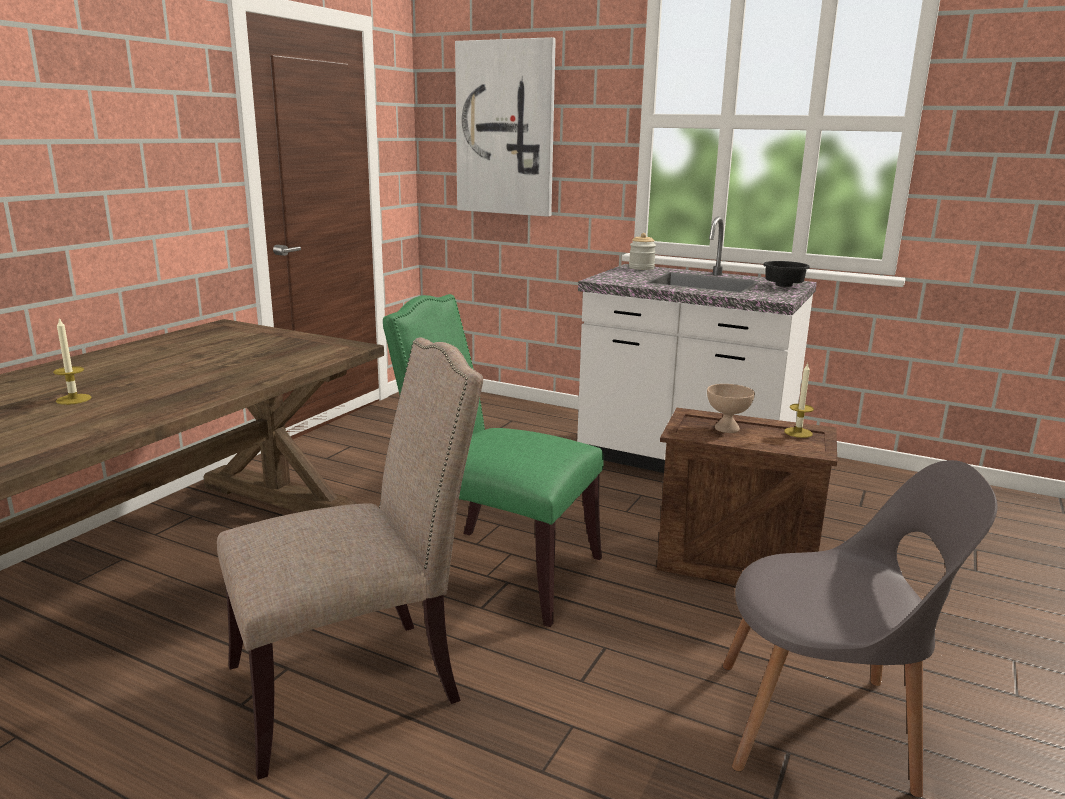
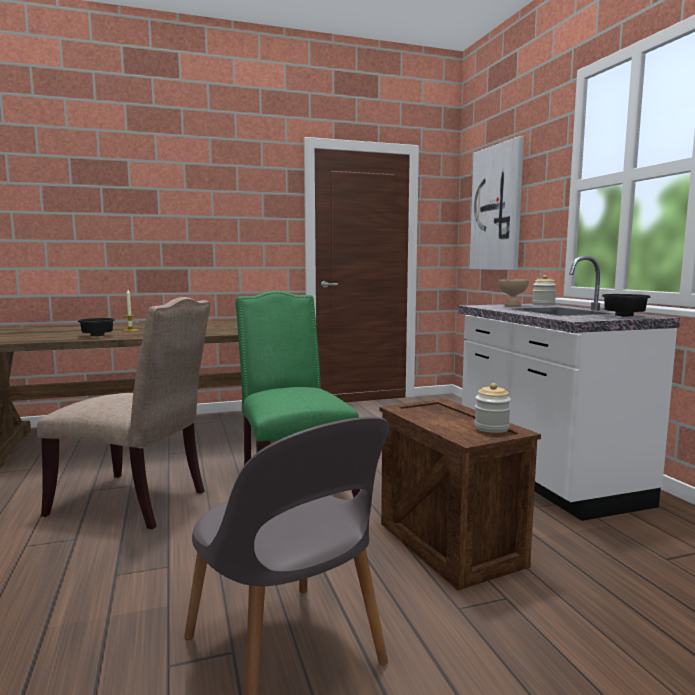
camera: 45 degrees right, 10 degrees down
beige bowl [707,384,755,433] -> beige bowl moved to [498,279,529,306]
candle [784,363,814,438] -> jar [475,383,511,433]
none -> black bowl [78,318,115,336]

